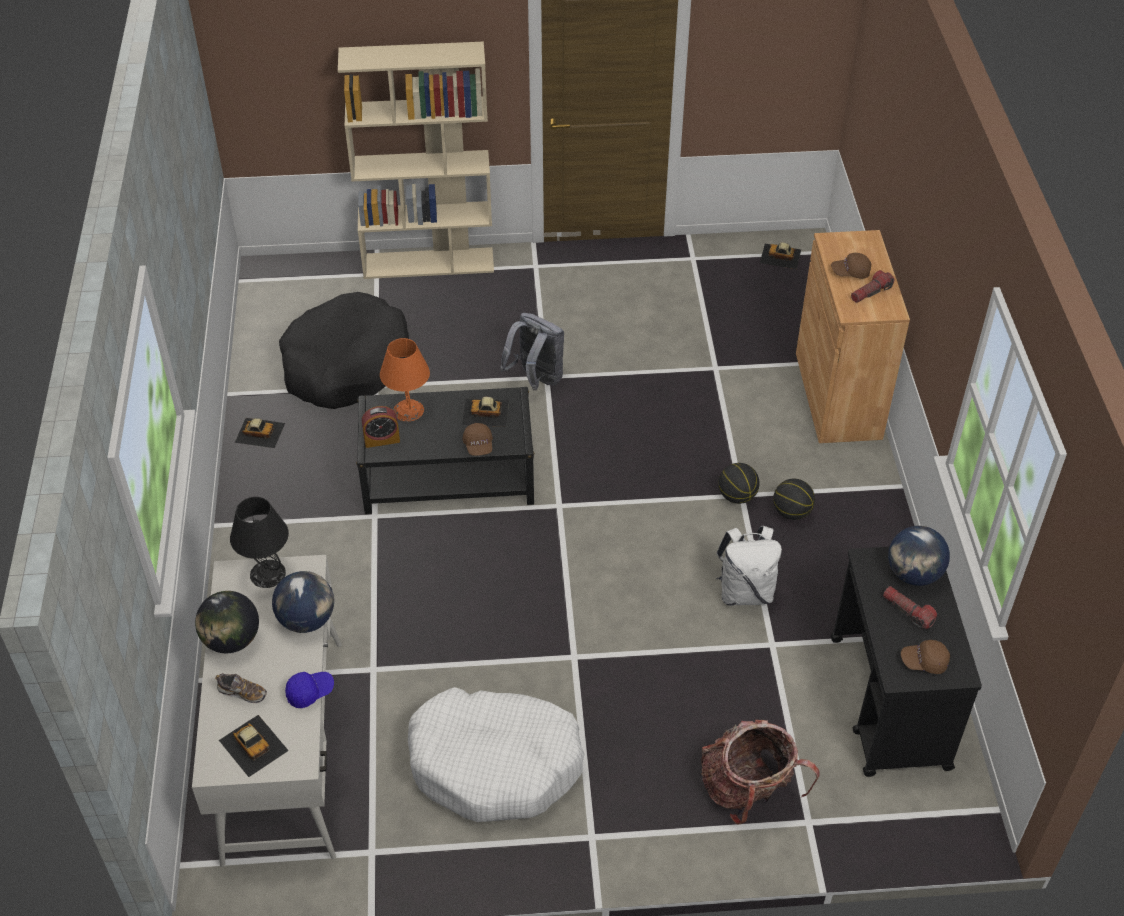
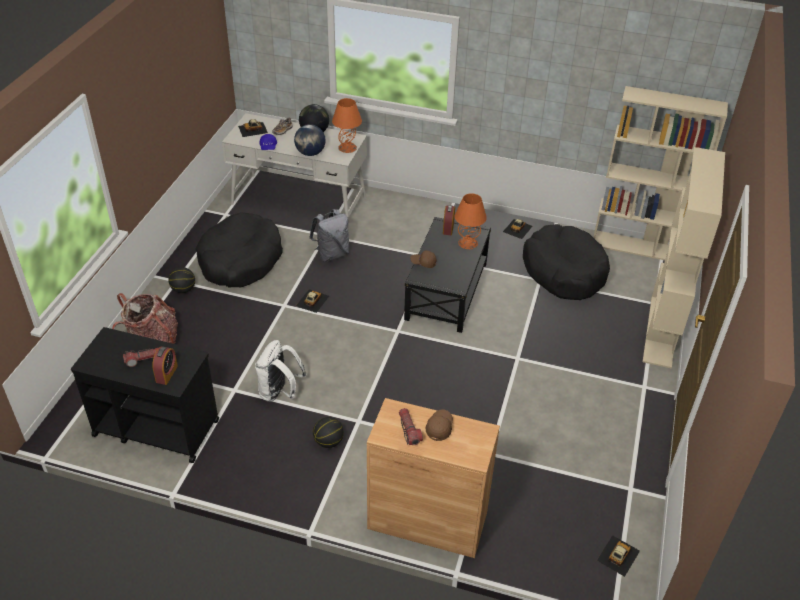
camera: 110 degrees right, 5 degrees down
black table lamp [230,497,289,588] -> orange table lamp [332,98,362,153]
white dog bed [408,687,584,822] -> black dog bed [196,212,283,287]
toy car [462,397,509,427] -> toy car moved to [296,289,329,313]
grey backpack [500,313,564,391] -> grey backpack moved to [309,209,349,262]
basketball [718,463,760,504] -> basketball moved to [168,267,195,293]
globe [888,526,950,586] -> alarm clock [152,346,178,385]
brown cap [901,640,950,674] -> none
none -> beige bookcase [593,86,728,260]

